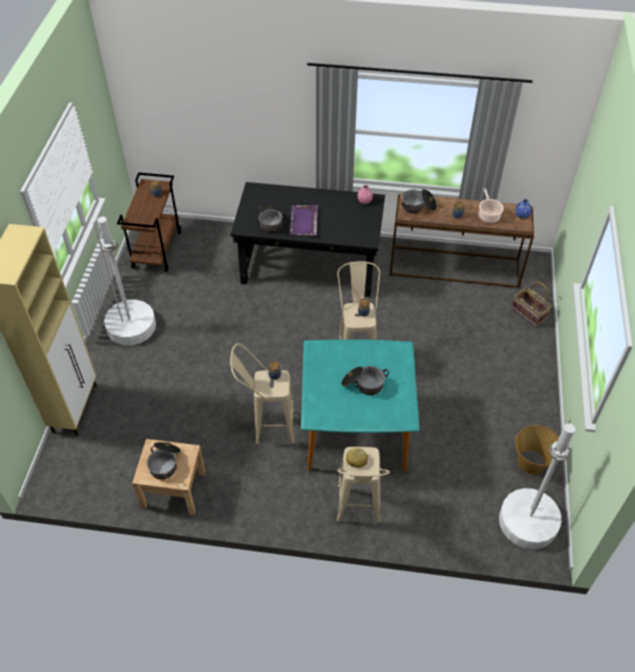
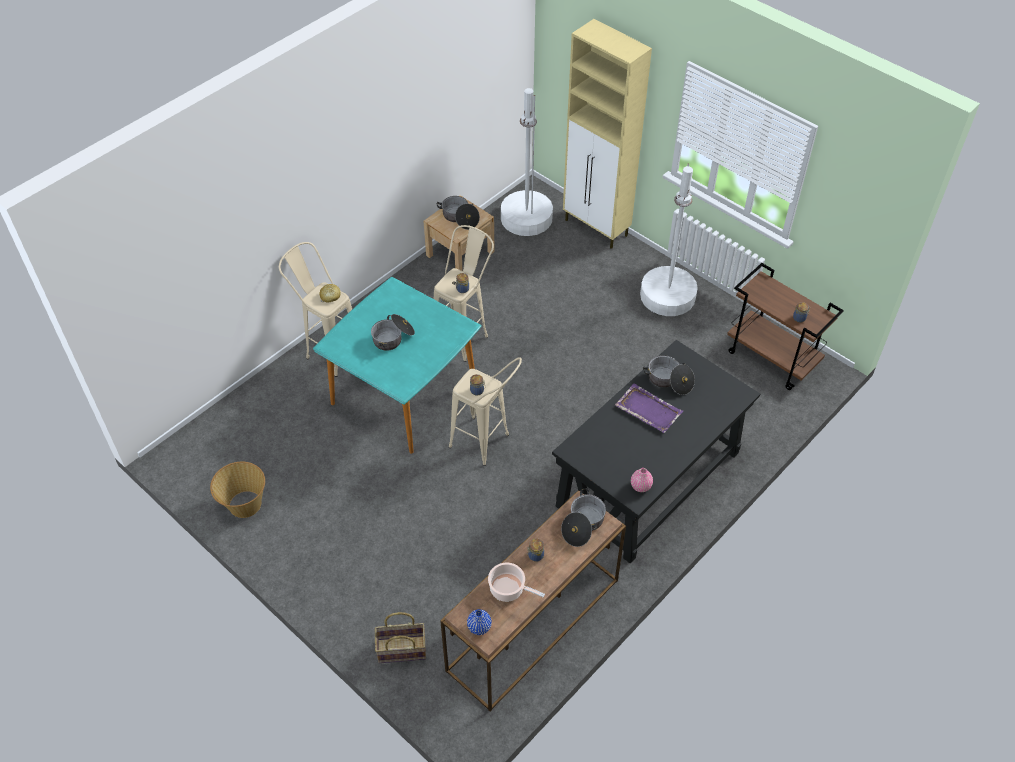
camera: 125 degrees right, 0 degrees up
white floor lamp [499,420,575,549] -> white floor lamp moved to [501,88,553,236]

